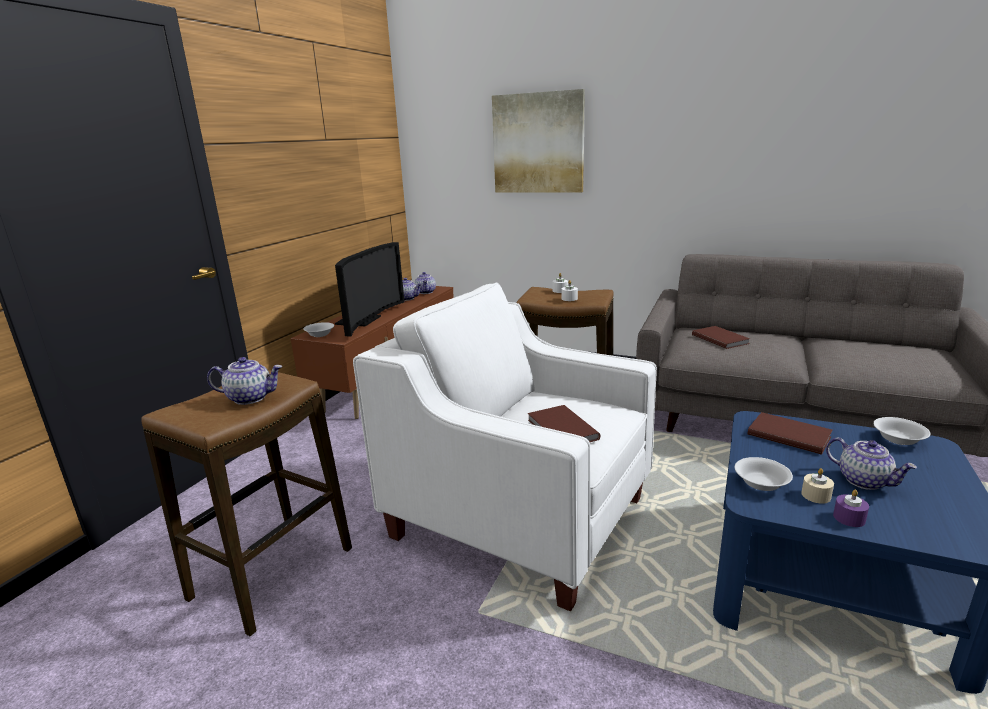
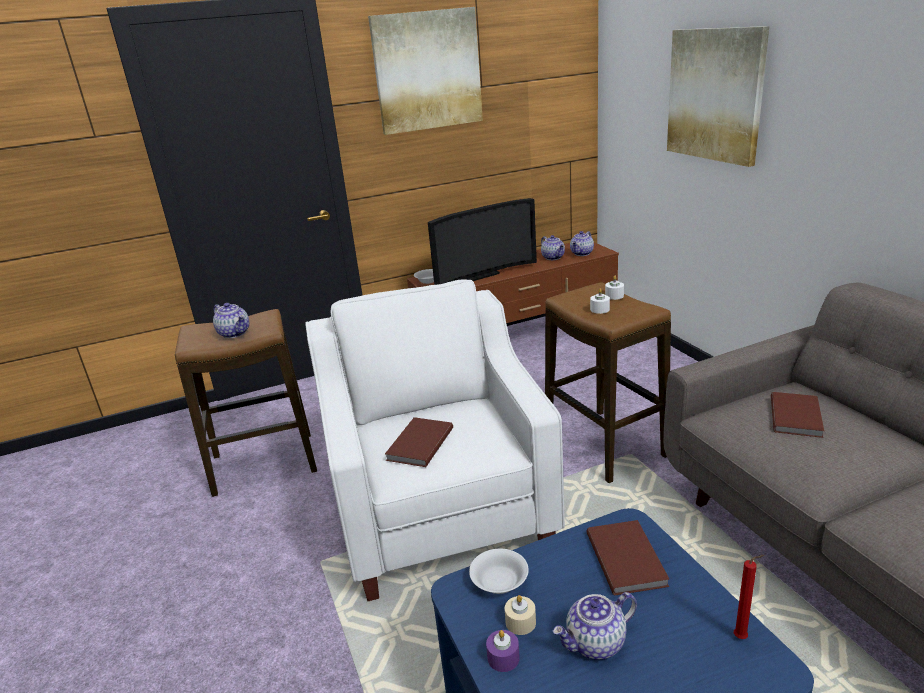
camera: 45 degrees right, 5 degrees up
teapot [826,437,917,490] -> teapot turned 60 degrees clockwise [552,592,637,660]
white bowl [873,417,931,445] -> red candle [734,555,764,639]
none -> picture [368,7,483,135]

